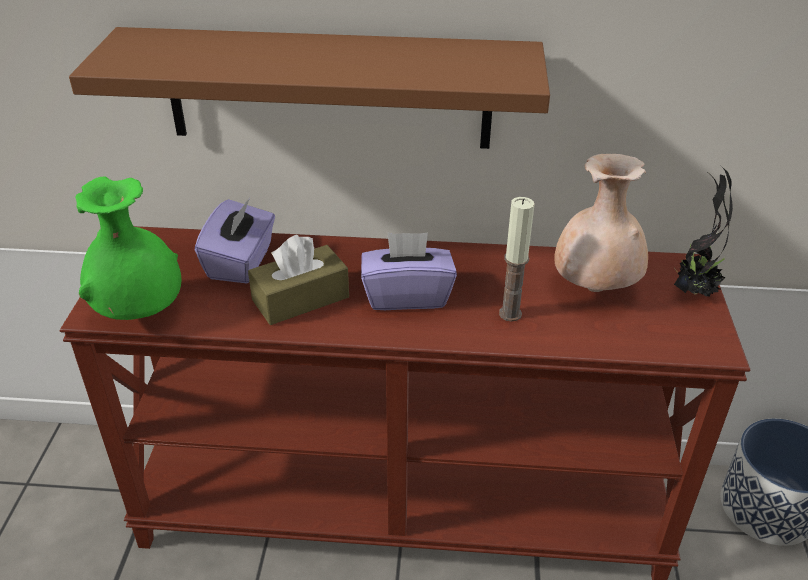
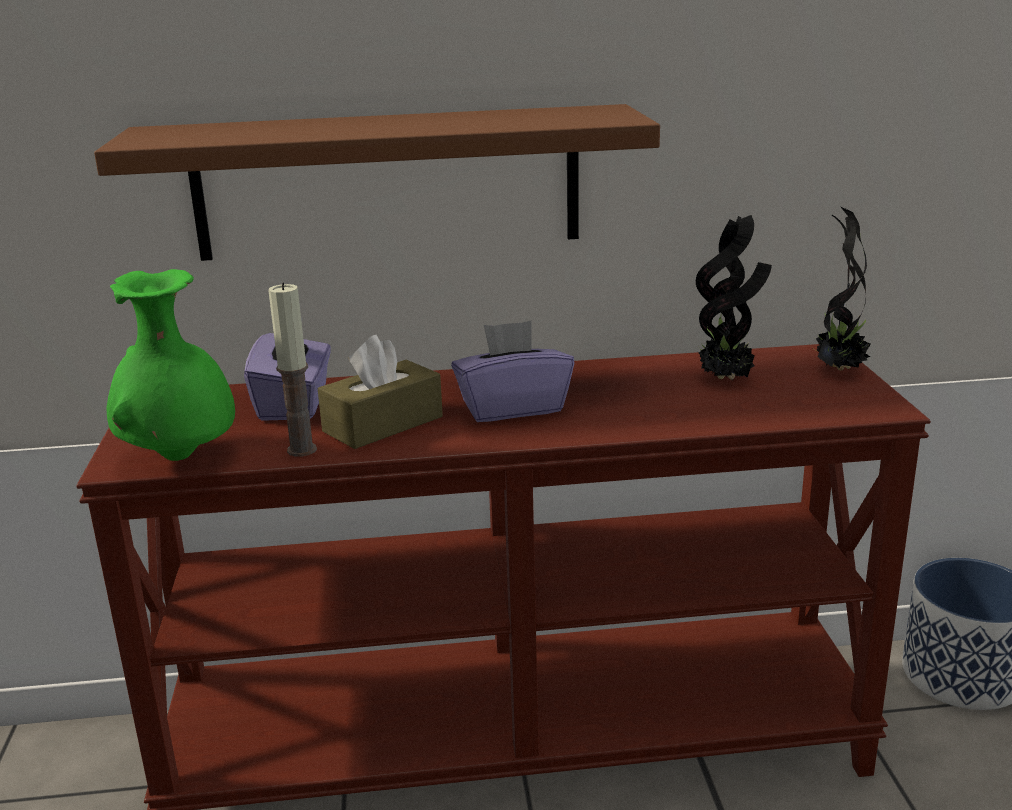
camera: 10 degrees left, 15 degrees down
candle [499,197,535,322] -> candle moved to [268,282,317,457]
beige vase [554,154,648,292] -> potted plant [696,215,772,380]

